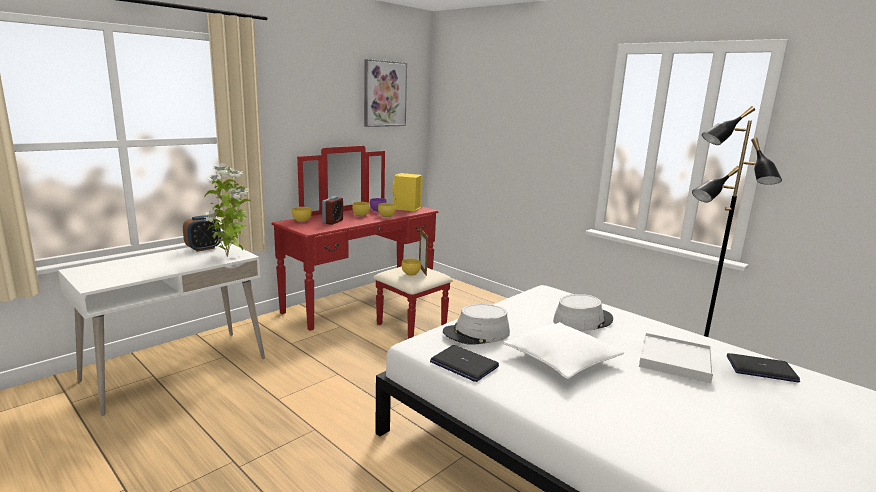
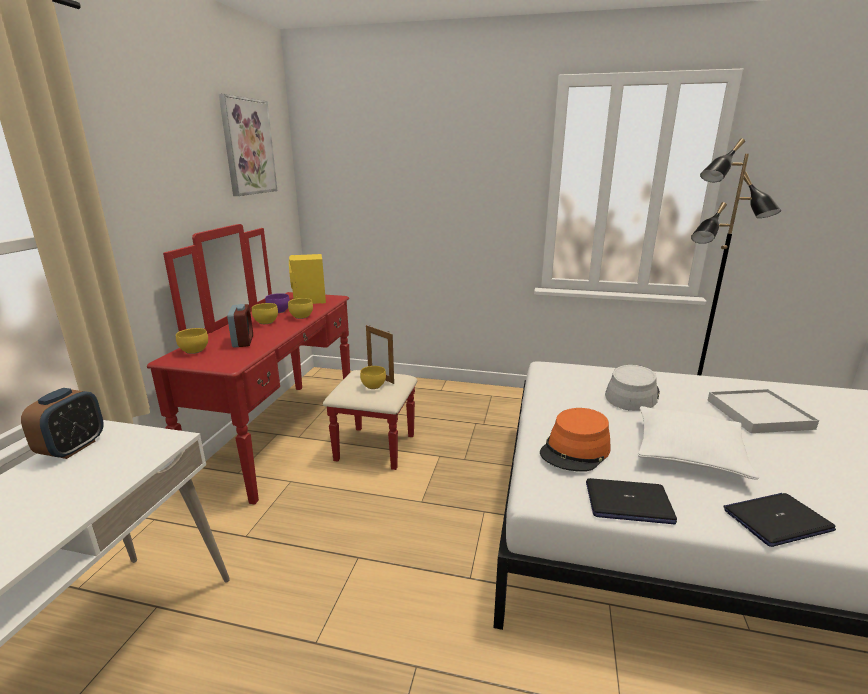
camera: 30 degrees left, 5 degrees up
potted plant [204,163,251,257] -> none
grey hat [443,304,510,345] -> orange hat [540,408,611,471]
laptop [727,353,800,382] -> laptop moved to [723,493,836,547]

